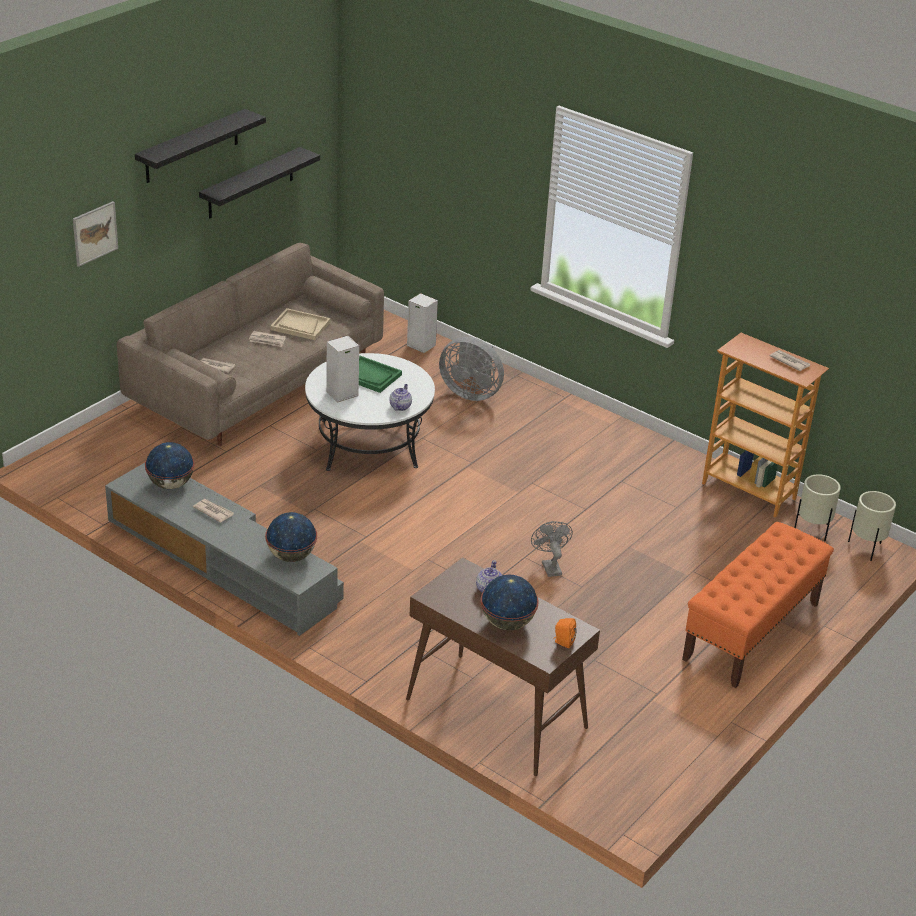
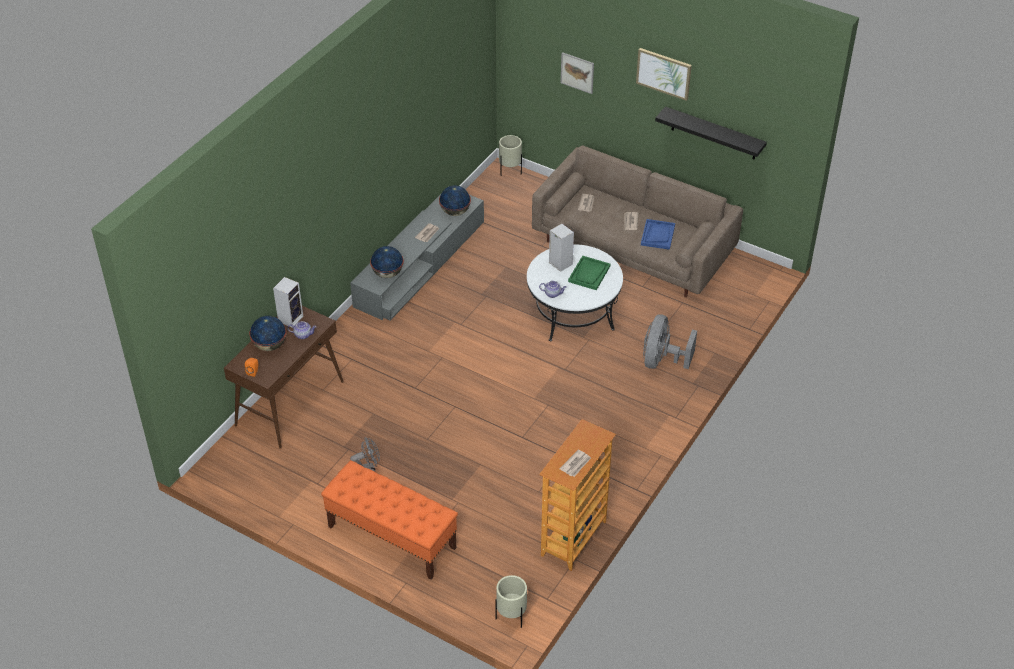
camera: 85 degrees right, 10 degrees up
black shelf [135,109,266,183] -> picture [636,48,692,101]
beige tray [270,308,331,340] -> blue tray [641,219,675,250]
speaker [407,293,438,353] -> speaker moved to [273,277,303,328]
grey fan [531,521,573,577] -> grey fan moved to [350,437,380,472]
beige planter [794,474,841,541] -> beige planter moved to [499,135,522,175]

